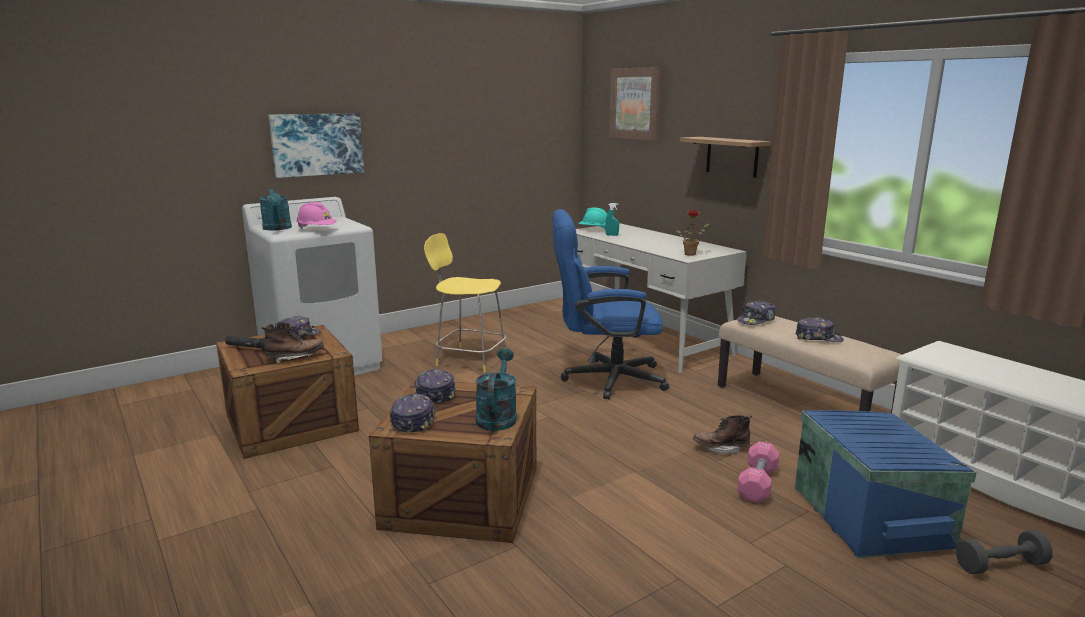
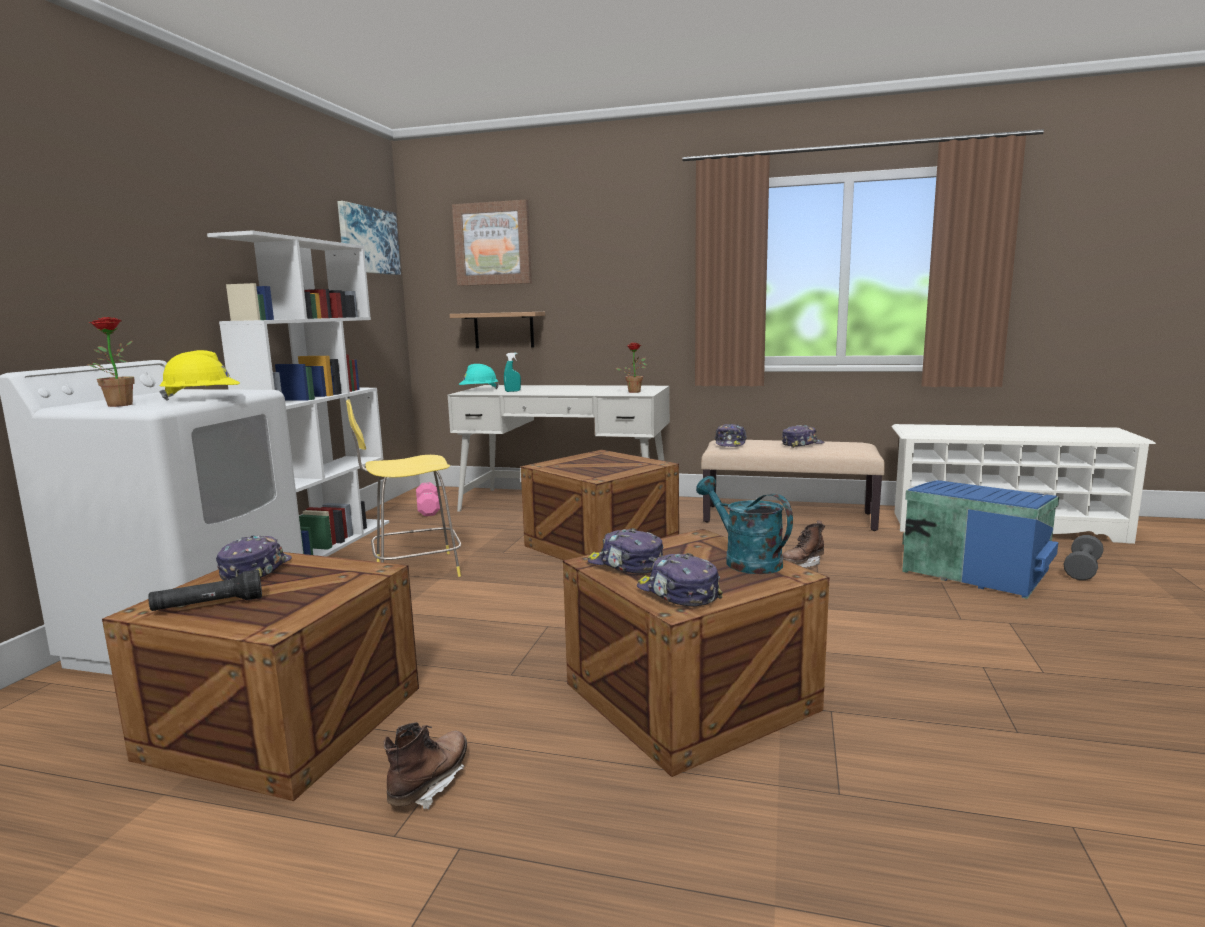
camera: 40 degrees left, 5 degrees down
turquoise watering can [259,187,292,230] -> potted plant [87,317,134,407]
brown boot [262,322,324,364] -> brown boot moved to [384,722,467,809]
picture [268,113,364,178] -> picture moved to [337,201,401,275]
pink hard hat [296,202,337,229] -> yellow hard hat [159,350,240,401]
blue office chair [552,209,669,400] -> crate [521,450,679,560]
shelf [680,137,771,178] -> shelf moved to [450,312,545,348]
pink dumbbell [737,441,780,503] -> pink dumbbell moved to [416,482,440,516]
none -> white bookcase [207,230,389,557]

